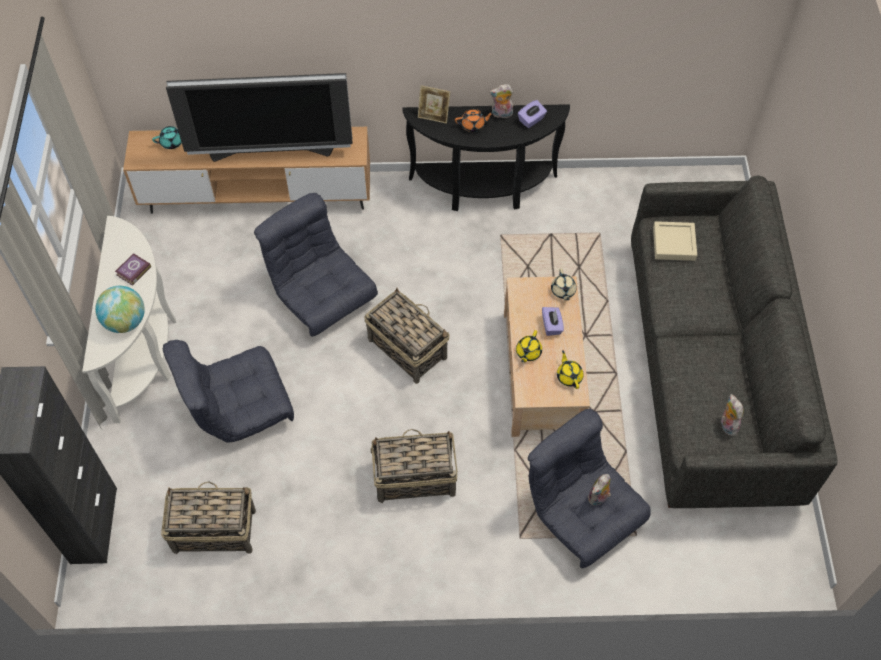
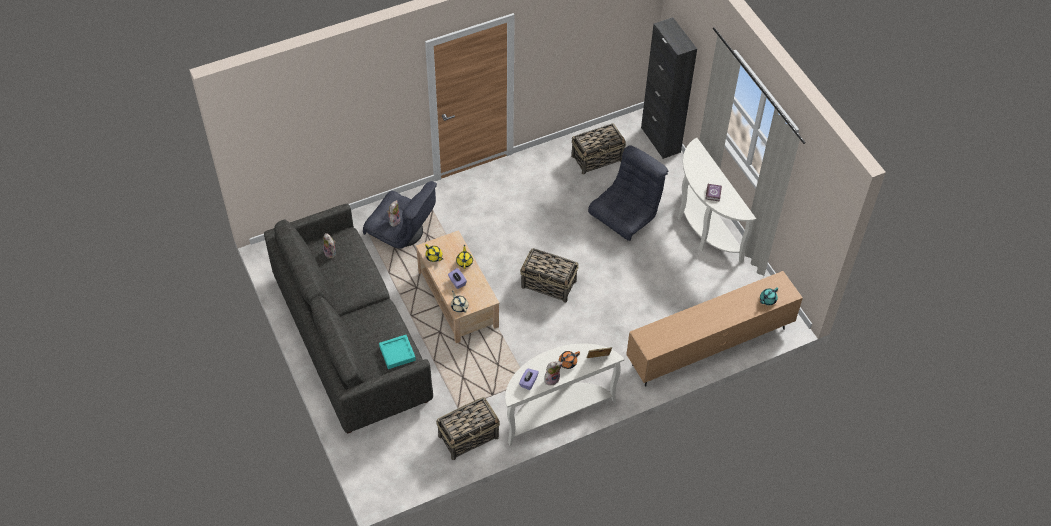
camera: 155 degrees right, 5 degrees down
globe [95,286,145,333] -> none
television [166,73,353,162] -> none
grey armchair [254,193,378,337] -> none
basket [371,429,457,503] -> basket moved to [436,397,500,460]
black console table [403,104,570,211] -> white console table [505,344,624,446]
beige tray [653,221,697,261] -> turquoise tray [379,335,416,369]

